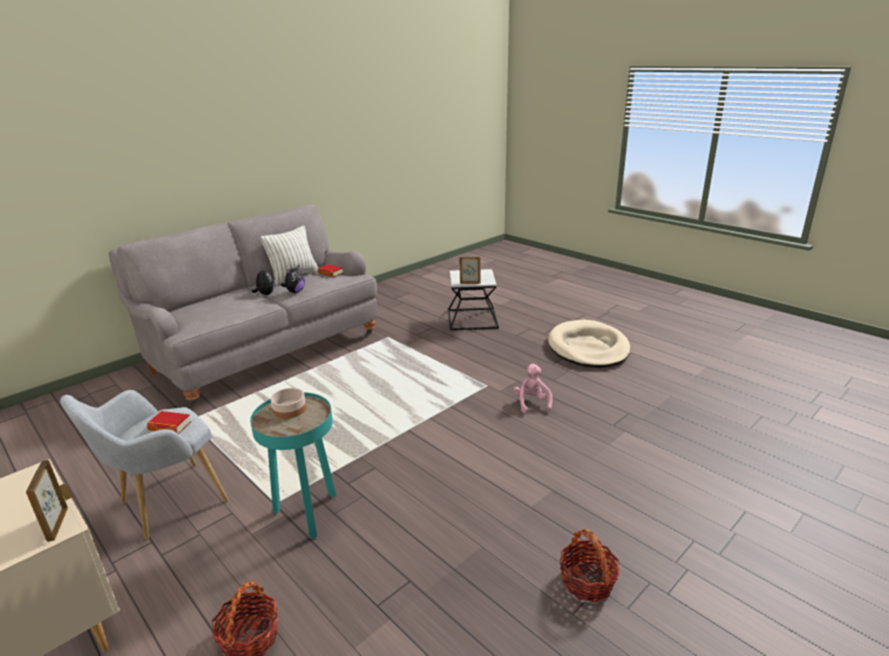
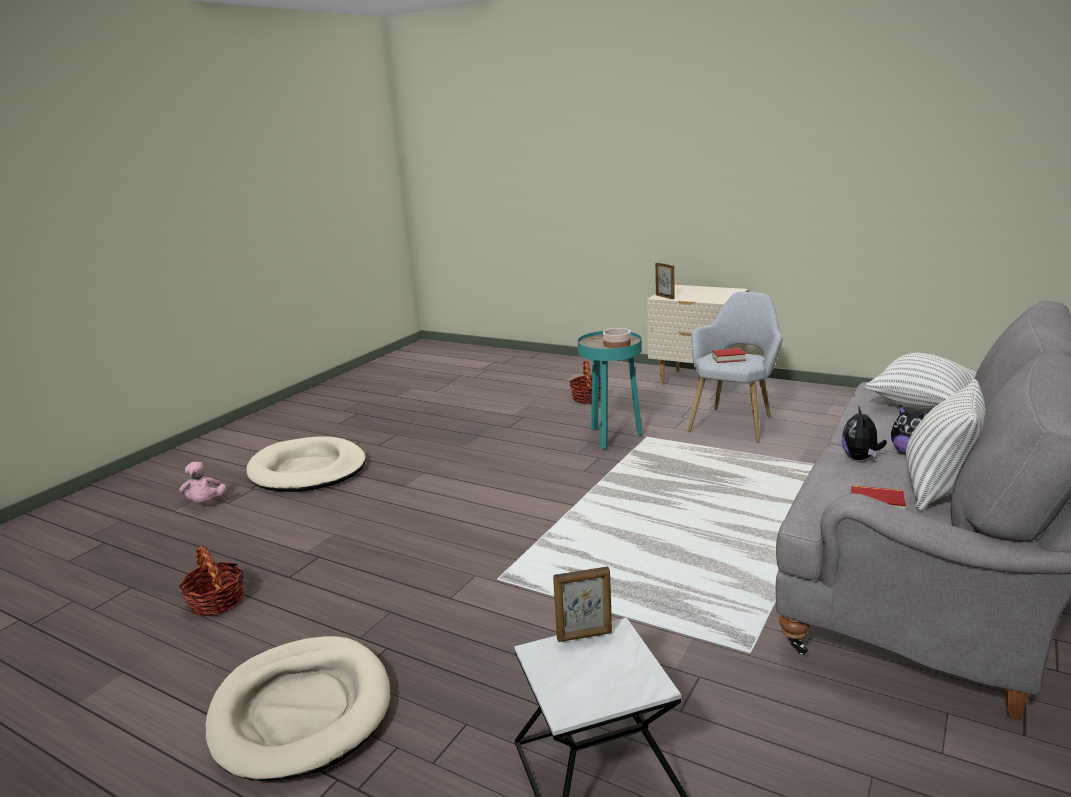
camera: 165 degrees right, 5 degrees down
pink plush toy [513,364,553,413] -> pink plush toy moved to [180,462,226,503]
basket [560,529,619,602] -> basket moved to [179,546,244,616]
none -> beige dog bed [246,436,366,492]
none -> pillow [865,353,977,409]

